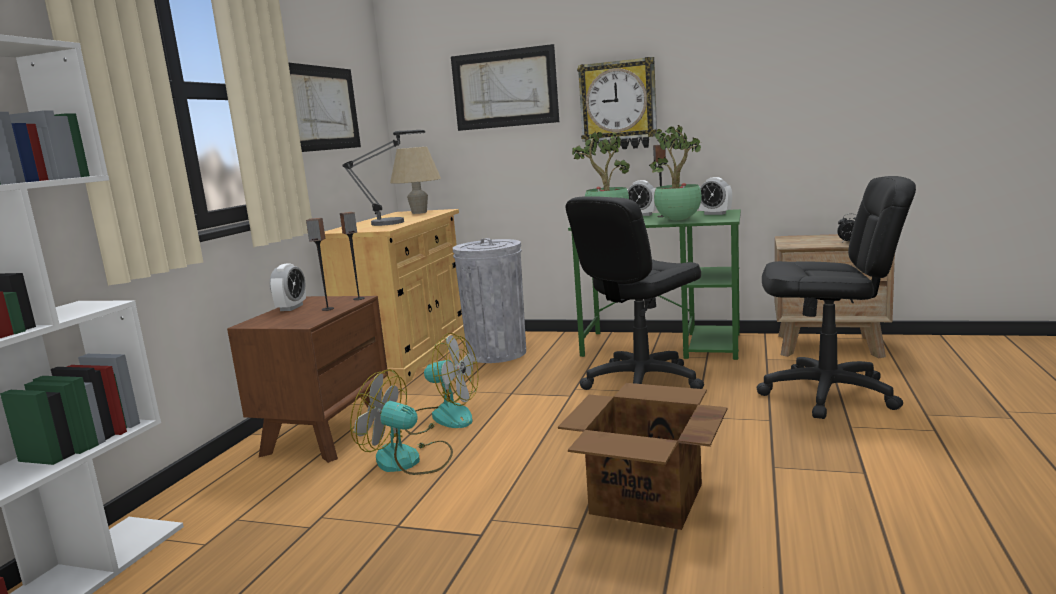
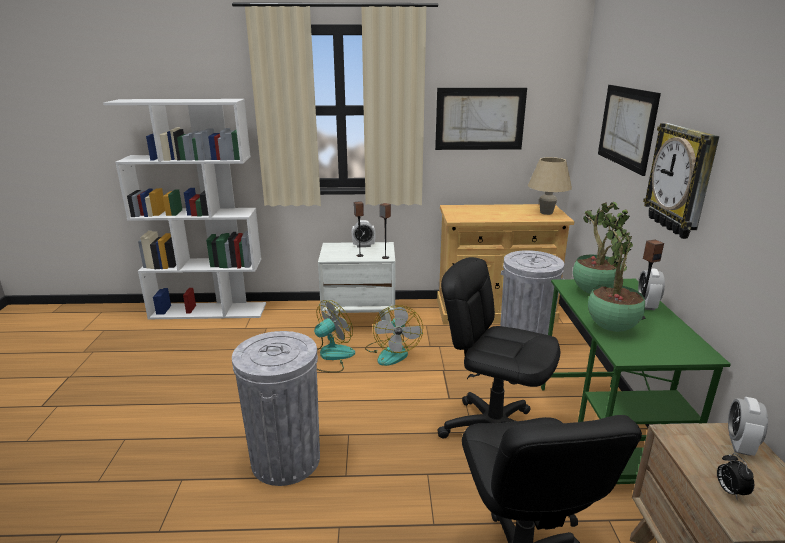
camera: 70 degrees right, 10 degrees up
brown nightstand [227,296,388,463] -> white nightstand [318,242,395,325]
table lamp [342,130,425,226] -> none
fan [350,369,453,475] -> fan turned 45 degrees clockwise [314,300,355,373]
cardboard box [558,383,727,530] -> grey trash can [232,331,320,486]
alarm clock [699,177,732,215] -> alarm clock moved to [728,397,768,456]

